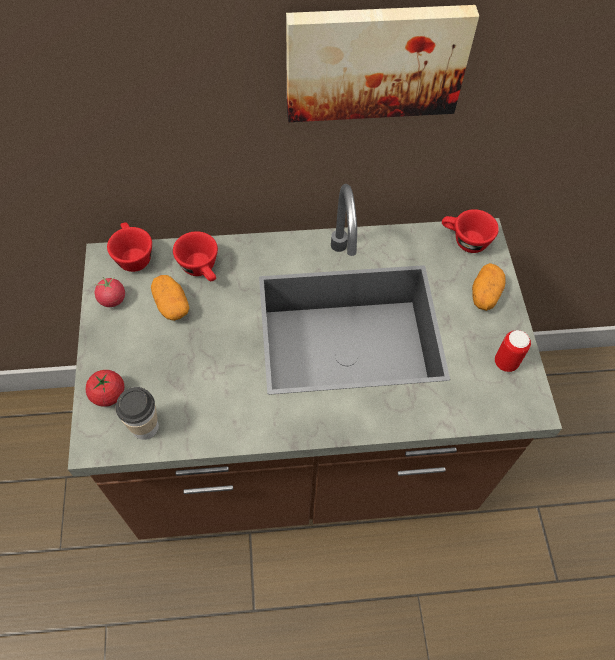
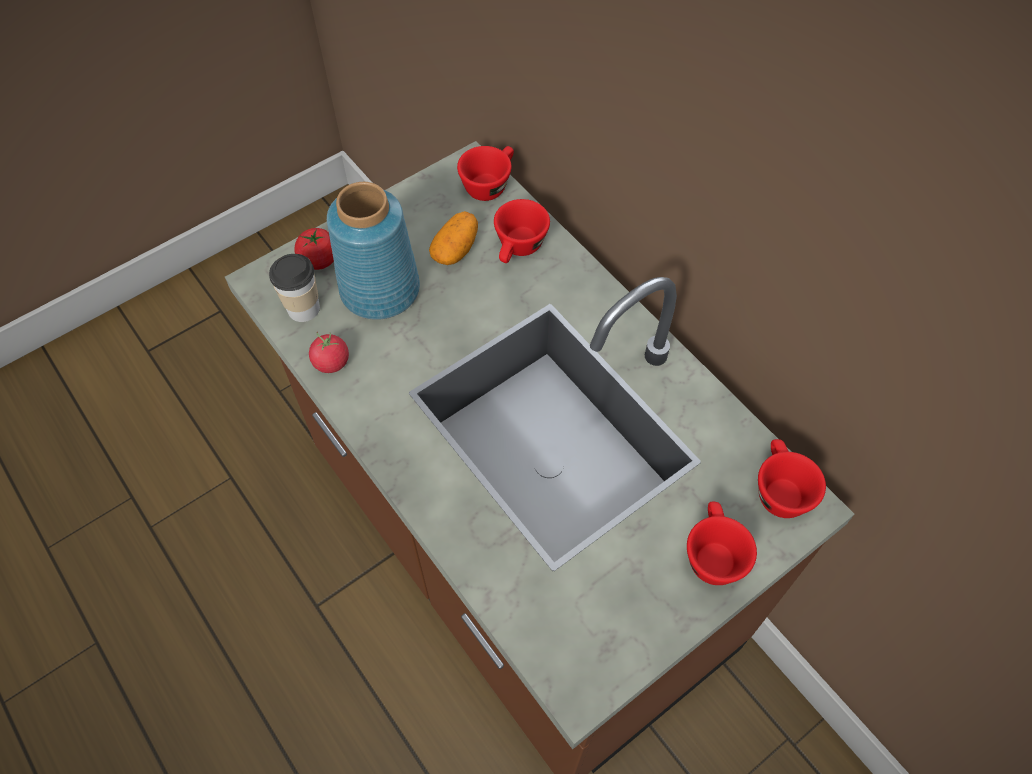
camera: 60 degrees right, 0 degrees up
tomato [95,277,125,307] -> tomato moved to [309,332,349,373]
picture [286,5,479,122] -> none
potato [472,263,506,311] -> red cup [687,502,757,585]
can [495,330,531,372] -> none
none -> blue vase [327,182,420,320]

